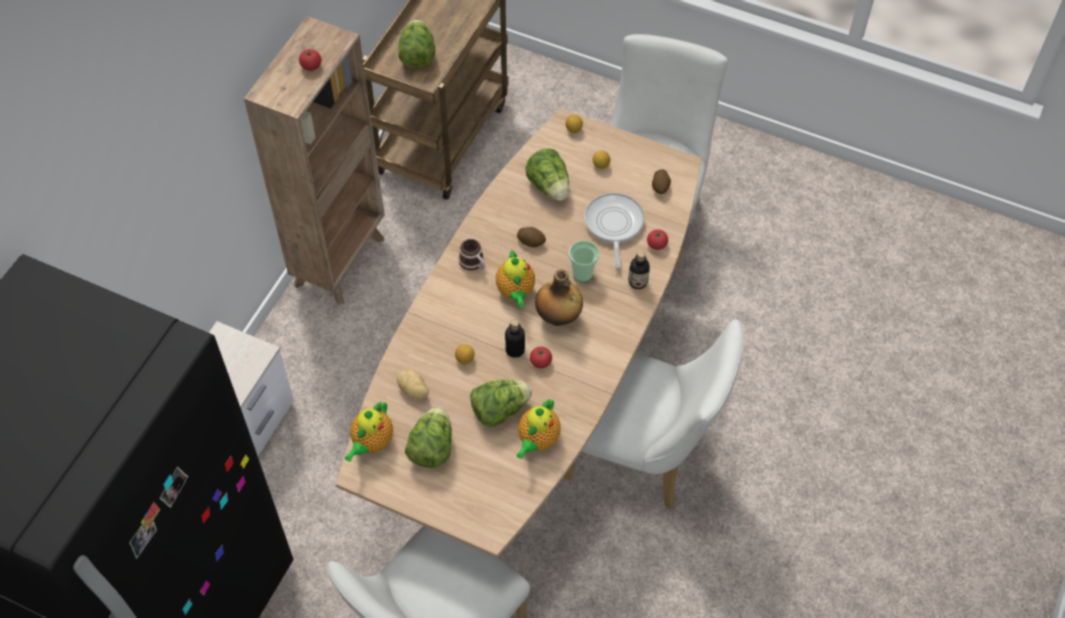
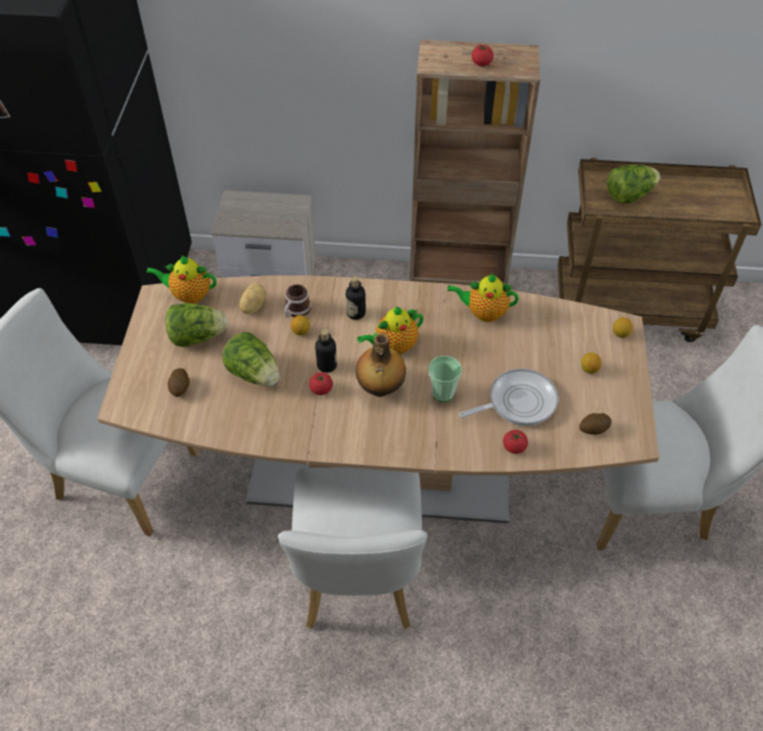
camera: 70 degrees right, 5 degrees down
mug [458,239,485,270] -> mug moved to [284,284,311,317]
potato [517,227,546,248] -> potato moved to [168,368,190,397]
teapot [517,398,561,459] -> teapot moved to [447,273,519,322]
lettuce [525,148,569,201] -> none
bottle [628,251,650,289] -> bottle moved to [346,276,366,320]

